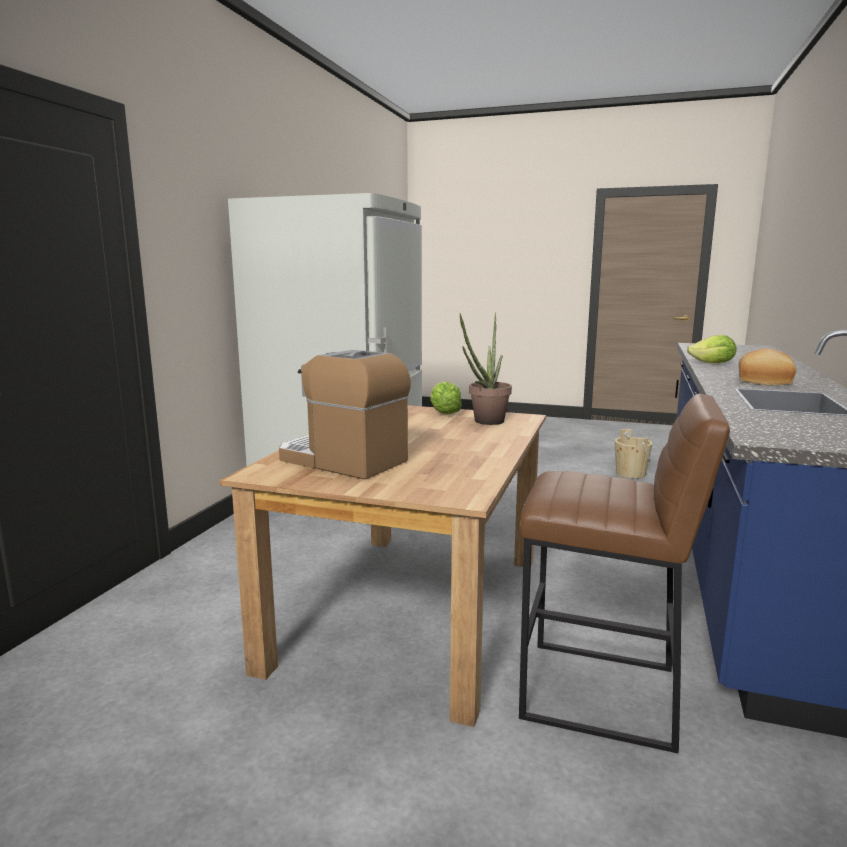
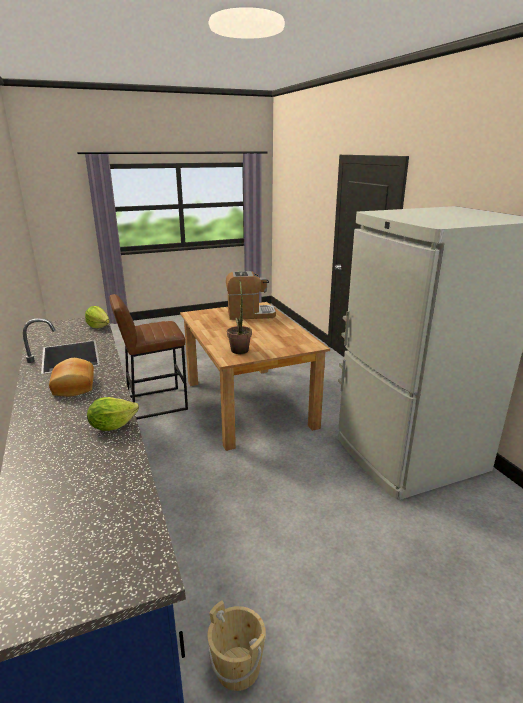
camera: 140 degrees right, 10 degrees up
lettuce [430,382,462,414] -> lettuce moved to [85,306,110,328]

